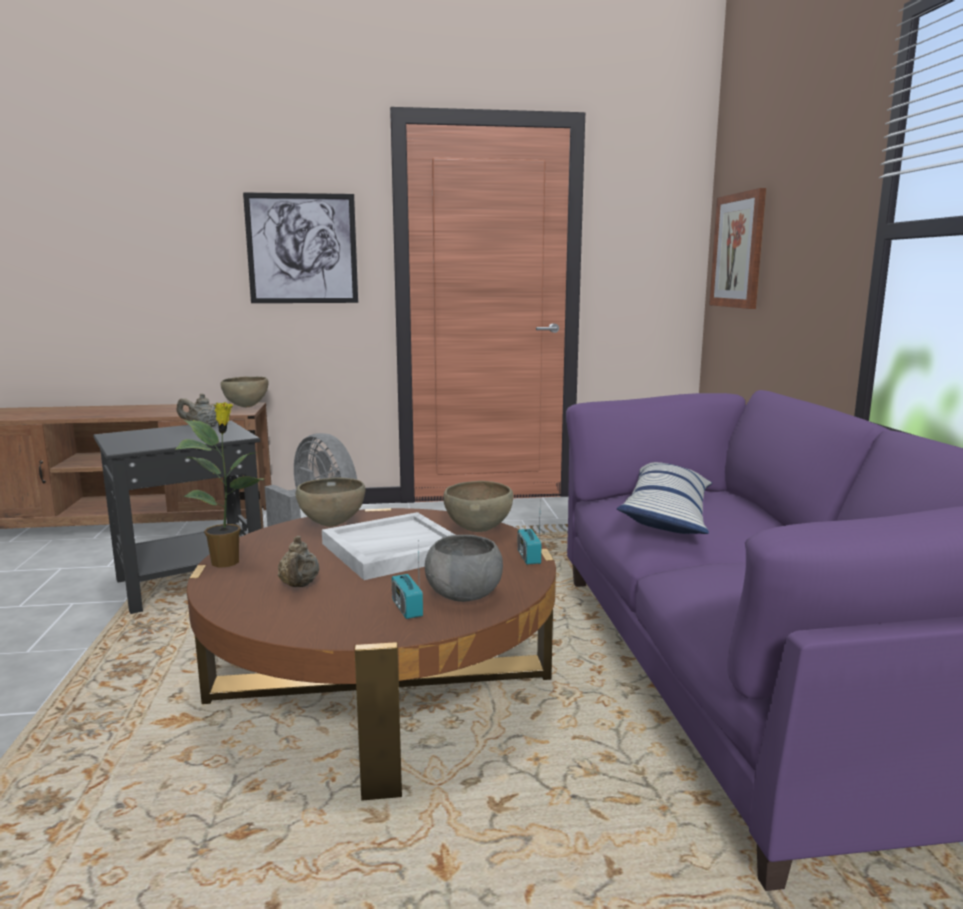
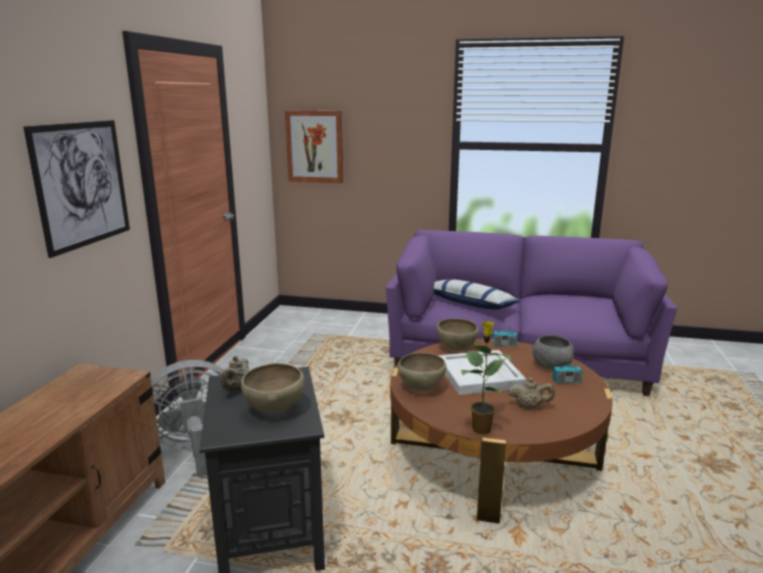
camera: 70 degrees left, 5 degrees up
brown bowl [220,377,269,407] -> brown bowl moved to [241,363,304,414]

